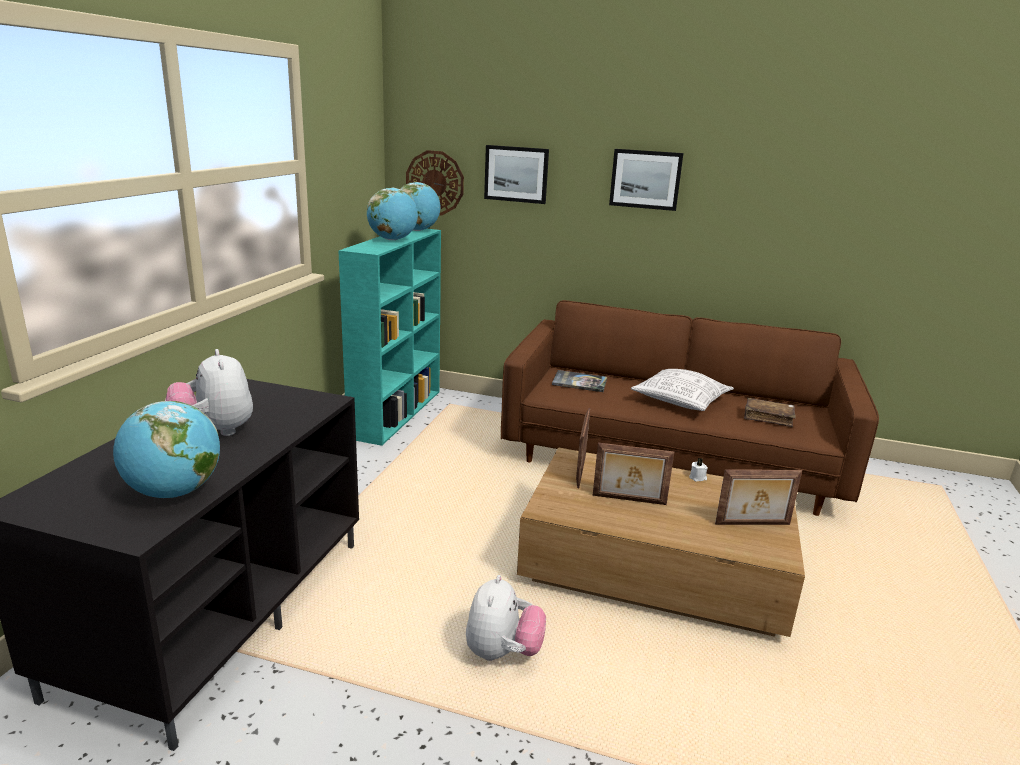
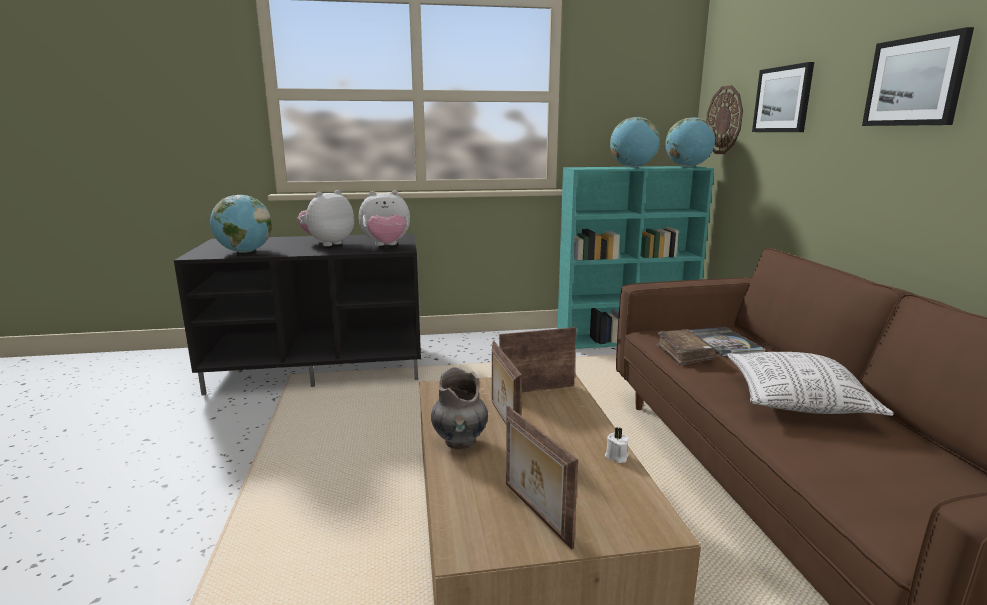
camera: 65 degrees right, 5 degrees down
plush toy [466,575,546,661] -> plush toy moved to [359,191,410,246]
brown book [744,398,795,427] -> brown book moved to [656,329,717,366]
none -> grey vase [431,367,488,450]

